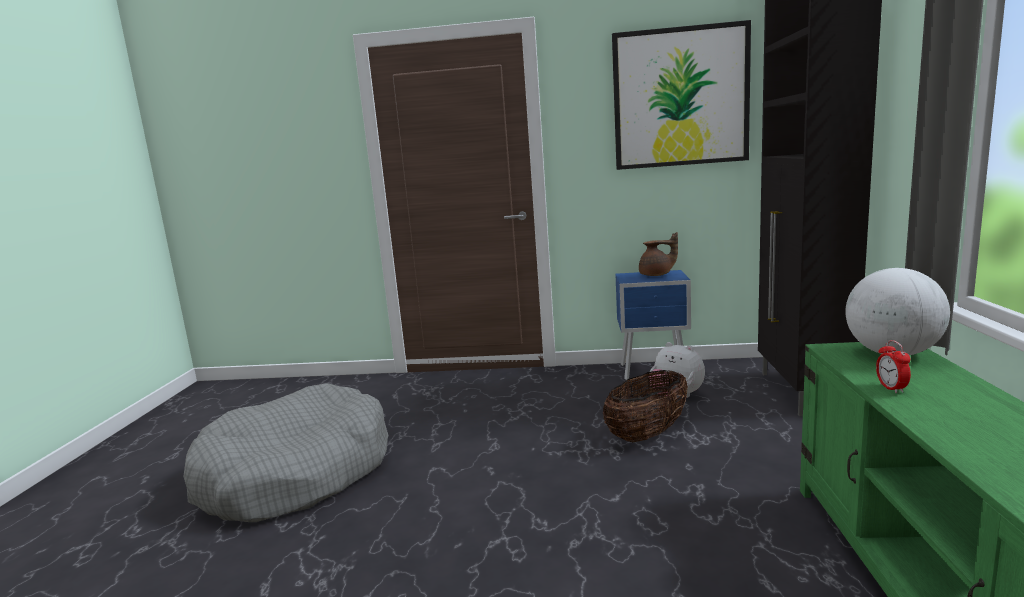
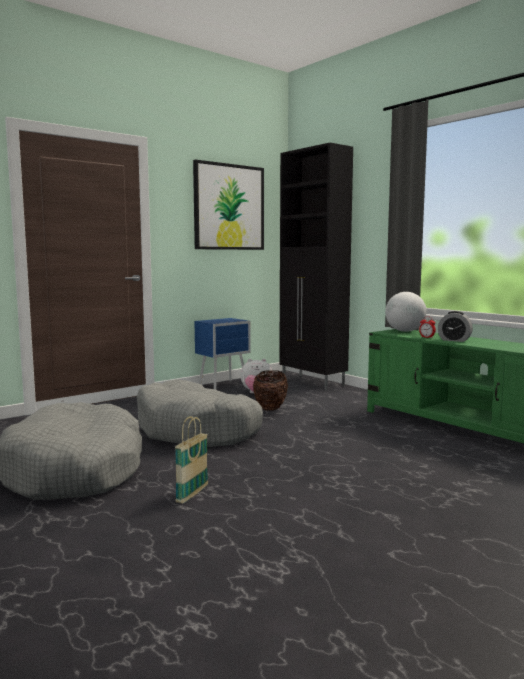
camera: 45 degrees left, 5 degrees down
brown teapot [639,232,678,276] -> none
none -> grey dog bed [137,379,263,447]
none -> basket [175,416,208,504]
none -> alarm clock [438,311,473,342]

